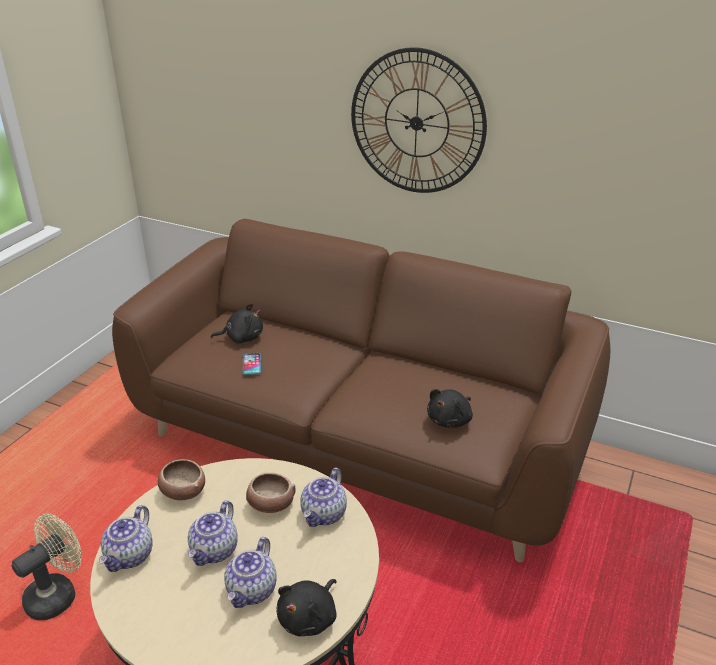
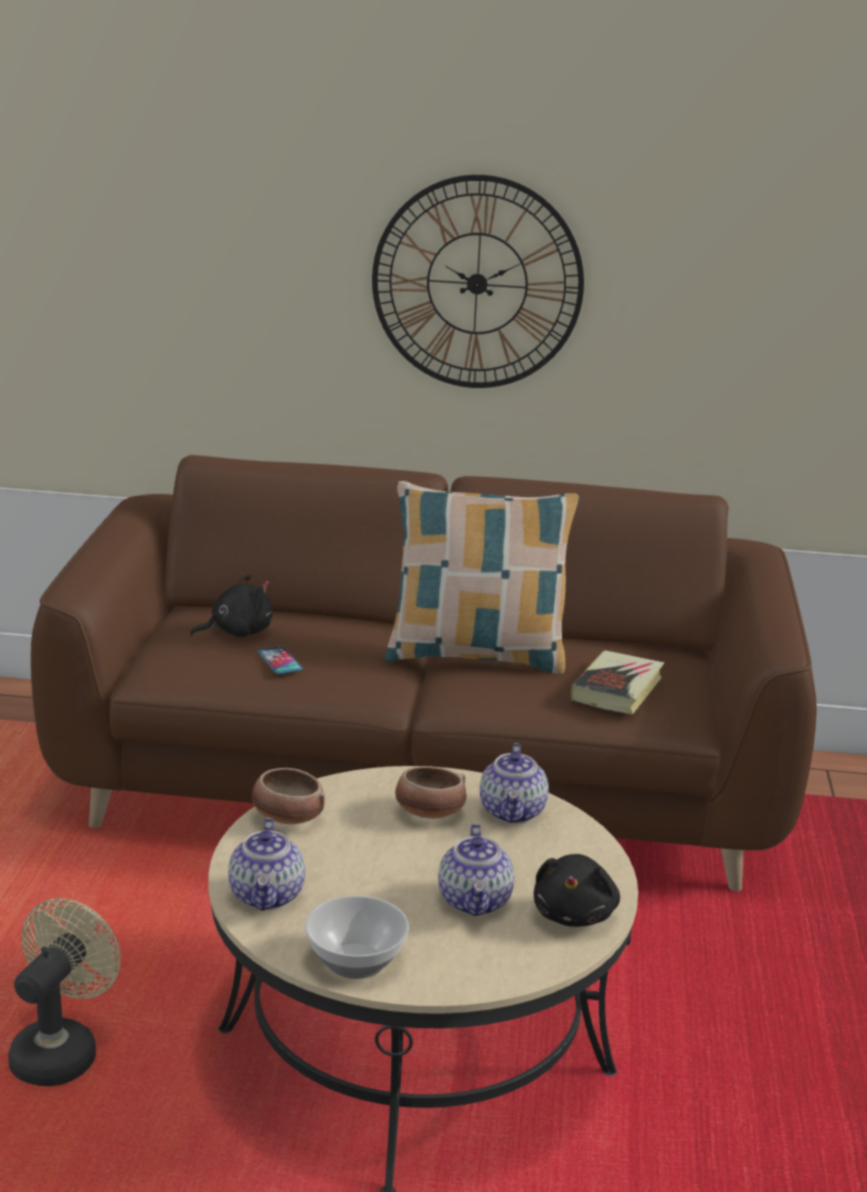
camera: 20 degrees left, 10 degrees down
teapot [188,500,238,566] -> none
black plush toy [427,389,473,428] -> book [571,650,664,714]
none -> bowl [305,896,409,979]
none -> pillow [385,481,579,674]

